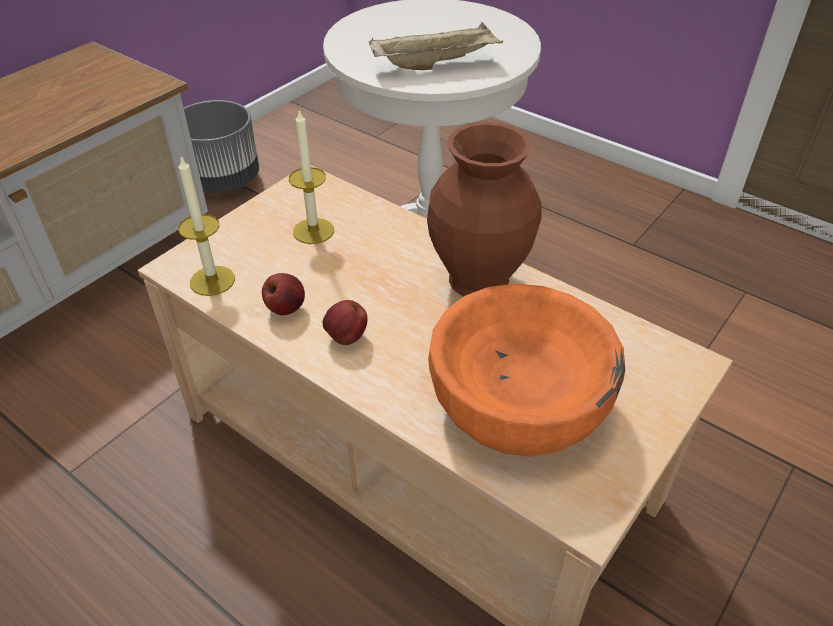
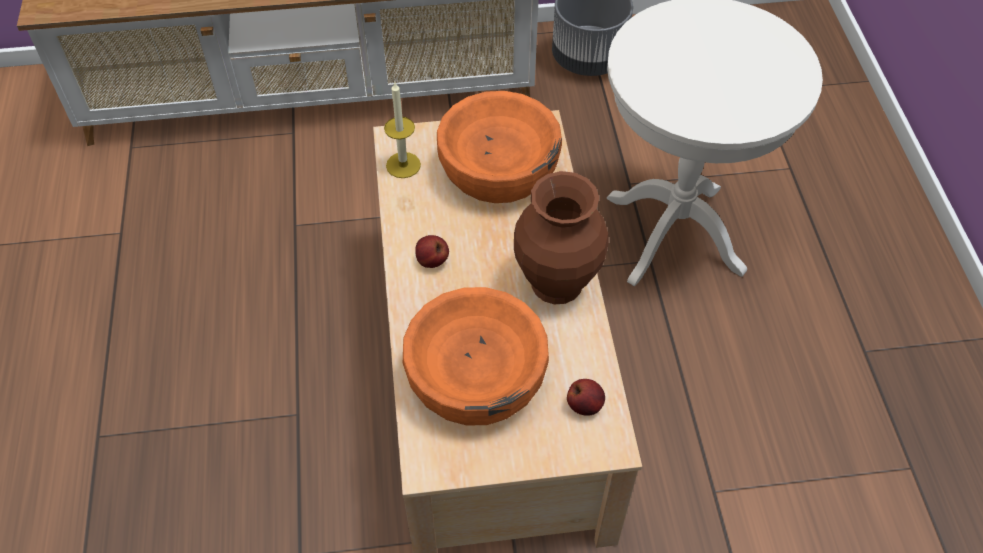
camera: 45 degrees right, 10 degrees up
apple [262,273,305,315] -> apple moved to [567,379,605,416]
candle [289,110,334,244] -> orange bowl [437,91,562,203]
beige tray [369,22,503,70] -> none

